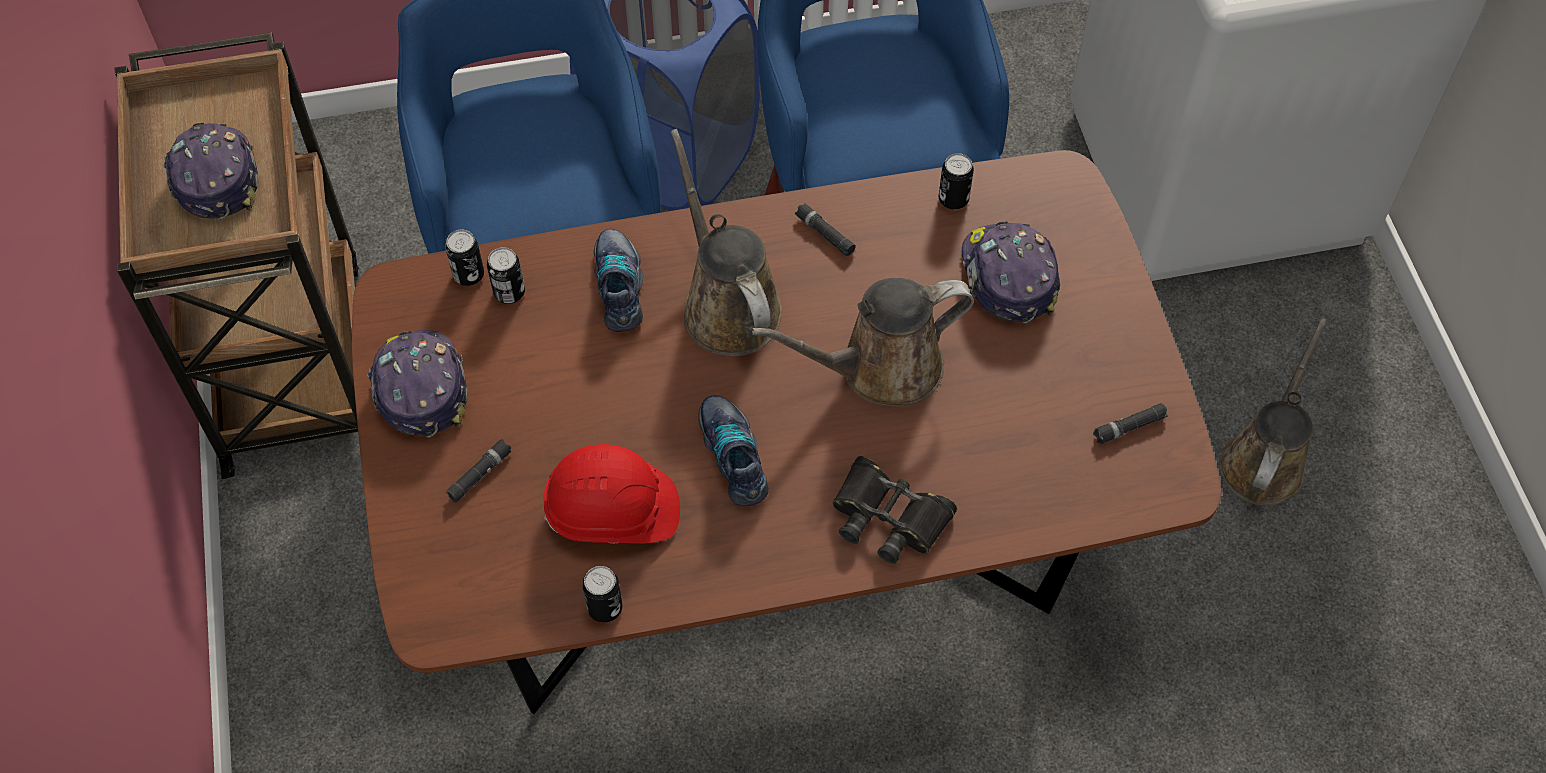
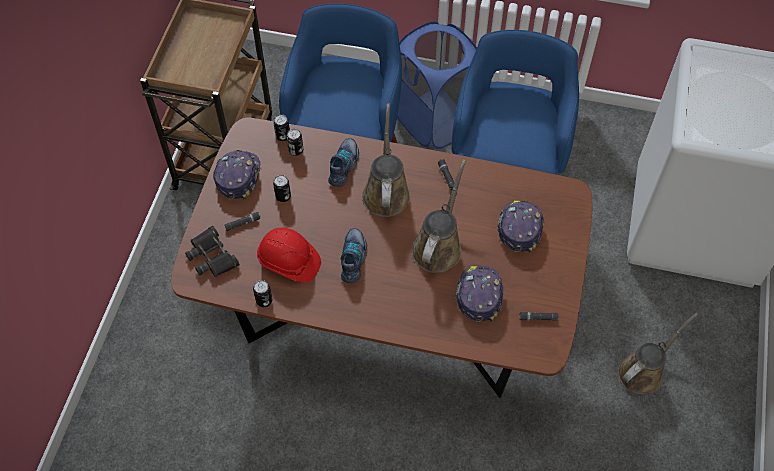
camera: 25 degrees right, 0 degrees up
cap [163,123,258,219] -> cap moved to [456,266,504,322]
brown watering can [751,277,974,406] -> brown watering can turned 105 degrees clockwise [411,160,466,273]
black binoculars [832,456,957,564] -> black binoculars moved to [185,226,240,277]
can [939,153,974,210] -> can moved to [273,175,291,202]

